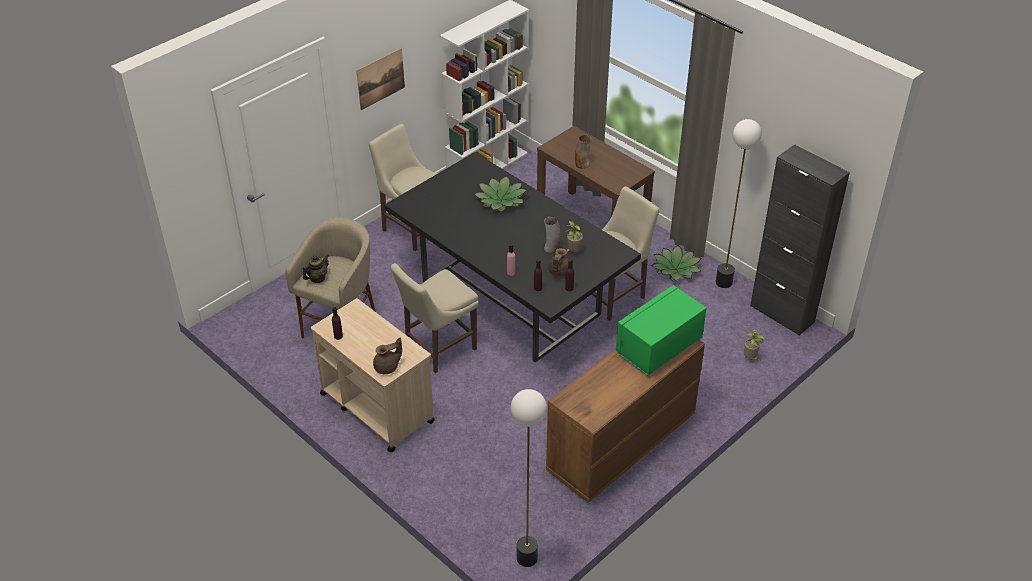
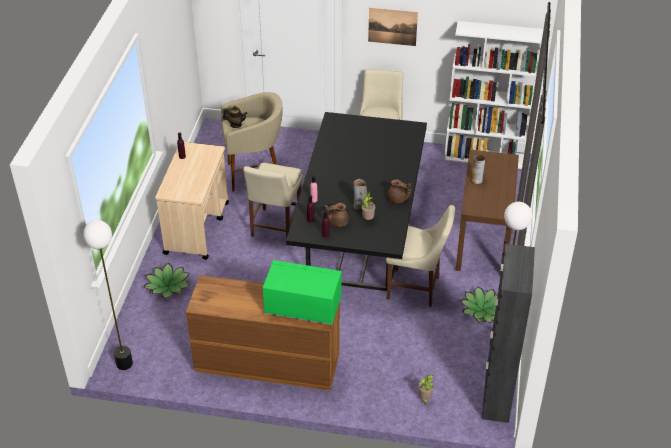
camera: 55 degrees right, 0 degrees up
brown teapot [373,338,402,374] -> brown teapot moved to [387,179,411,203]
beige chair [391,263,479,373] -> beige chair turned 90 degrees counterclockwise [243,163,303,239]
potted plant [474,176,527,212] -> potted plant moved to [144,263,190,299]

